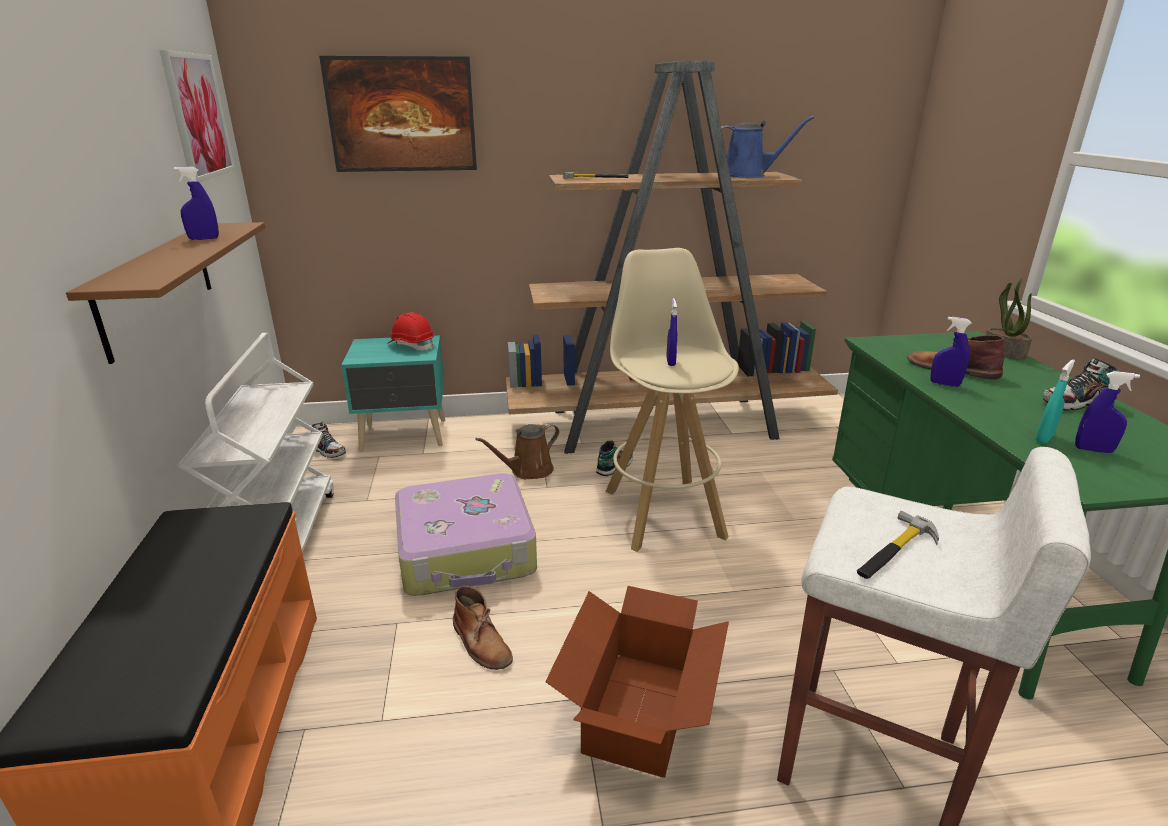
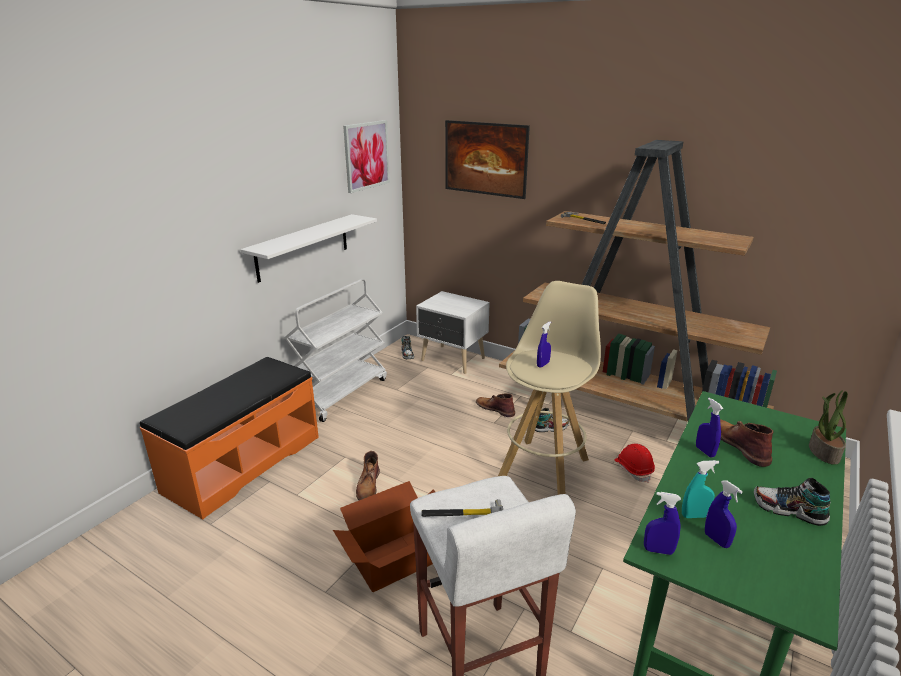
camera: 40 degrees right, 0 degrees up
brown shelf [66,222,265,364] -> white shelf [240,214,377,283]
blue spray bottle [174,166,219,240] -> blue spray bottle moved to [644,492,681,555]
turquoise nightstand [341,335,445,451] -> white nightstand [416,291,490,374]
red hard hat [387,312,434,350] -> red hard hat moved to [614,444,655,482]
suitcase [395,473,537,596] -> none
brown watering can [475,423,559,479] -> brown boot [476,393,515,417]
blue watering can [721,116,814,178] -> none

